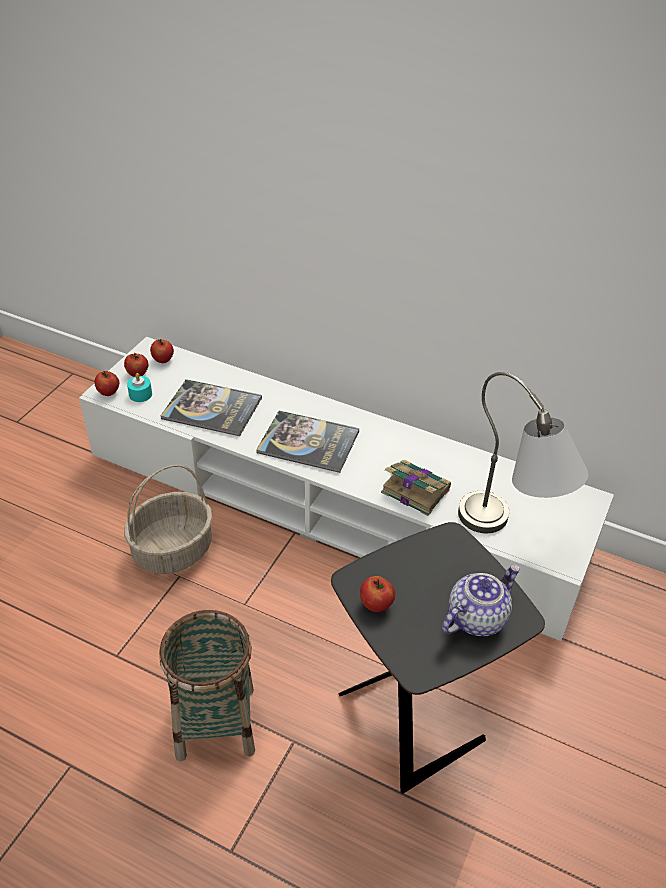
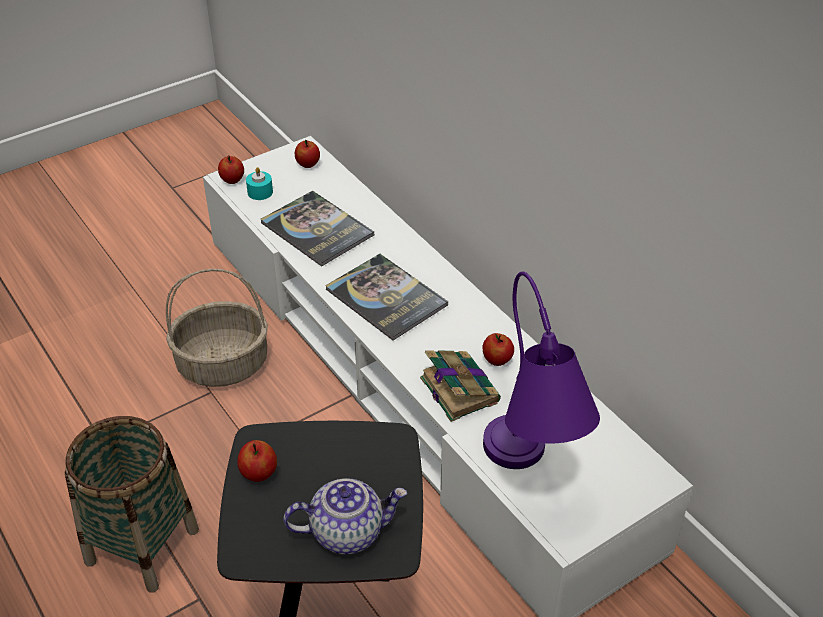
camera: 30 degrees right, 0 degrees up
apple [124,353,148,377] -> apple moved to [482,333,514,366]
grey table lamp [458,372,588,533] -> purple table lamp [483,272,600,469]

